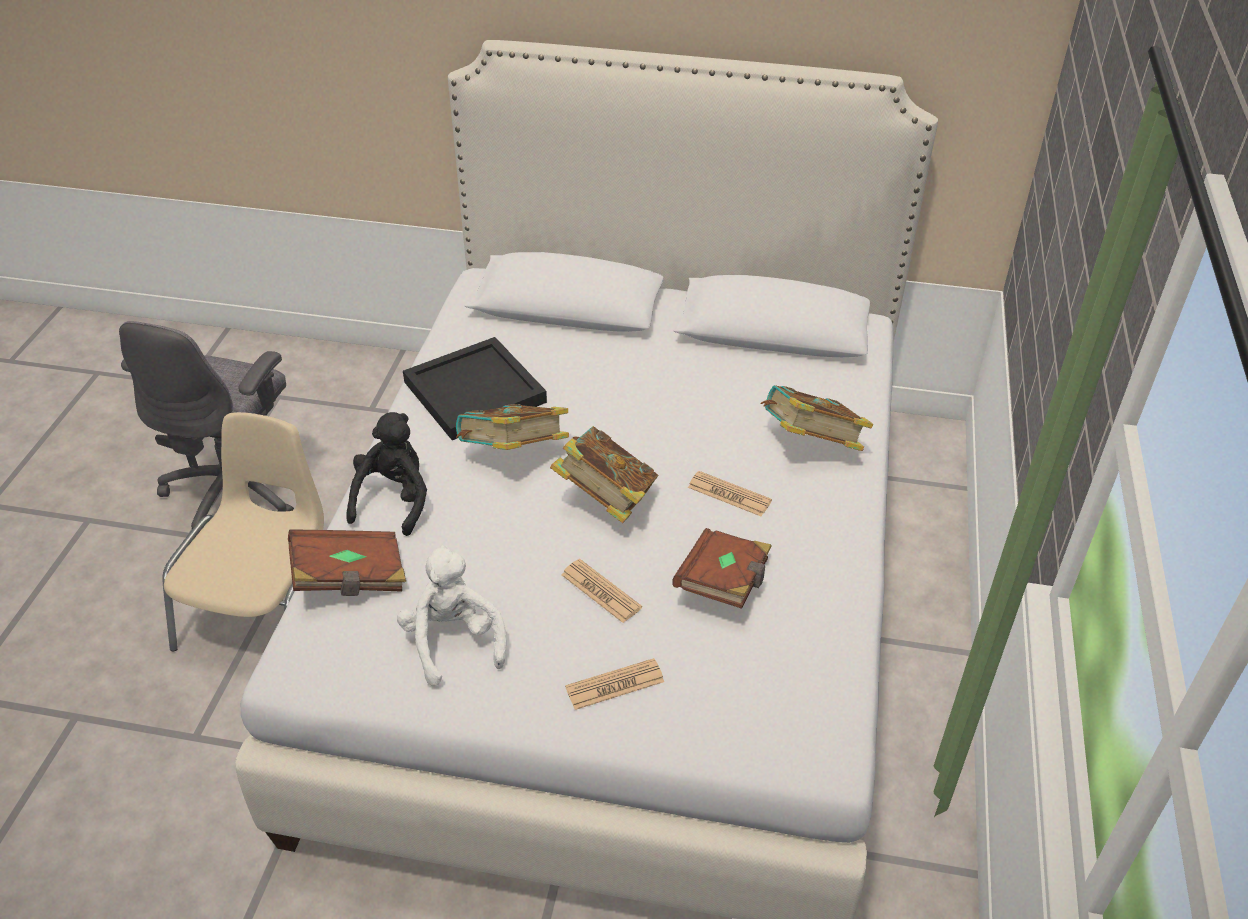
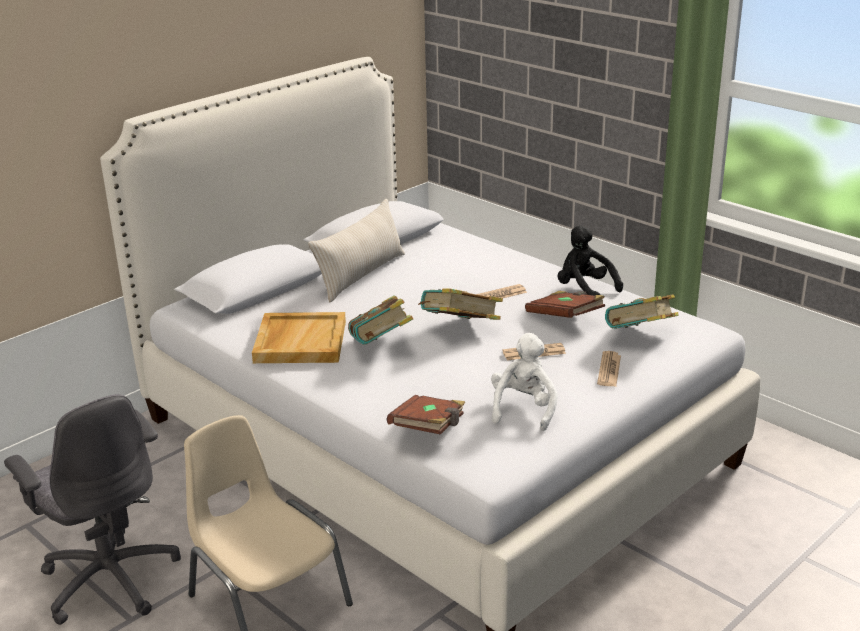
camera: 55 degrees left, 15 degrees down
black plush toy [346,412,427,536] -> black plush toy moved to [558,226,623,296]
white plush toy [397,545,506,686] -> white plush toy turned 90 degrees clockwise [491,333,558,431]
black tray [403,337,547,440] -> beige tray [252,312,346,363]
book [761,385,873,451] -> book moved to [605,294,679,329]
none -> beige pillow [308,199,405,302]

